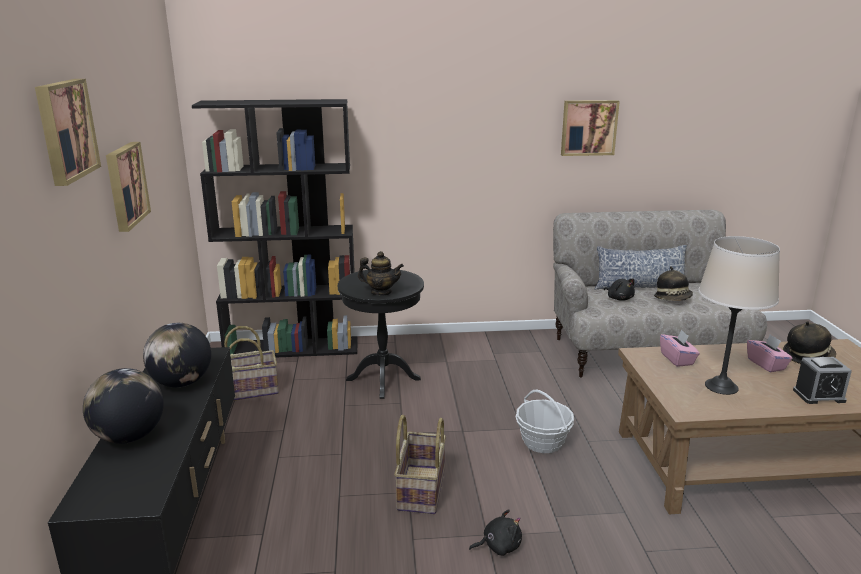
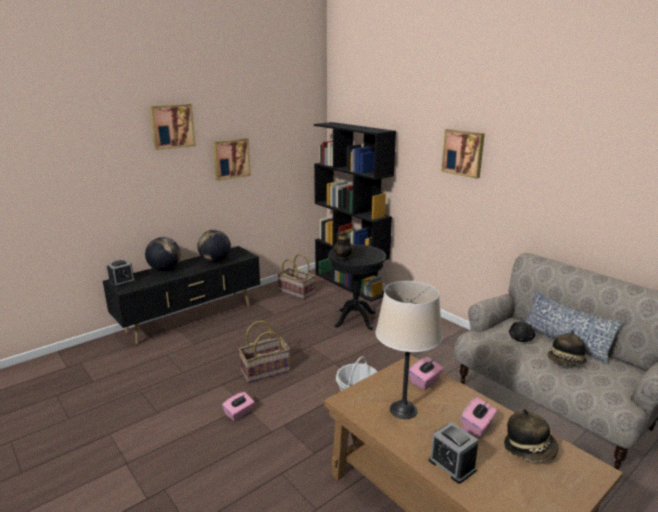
camera: 55 degrees right, 0 degrees up
black plush toy [469,510,522,556] -> pink tissue box [222,392,255,421]
picture [561,100,620,156] -> picture moved to [441,129,485,179]
none -> alarm clock [107,260,136,288]

